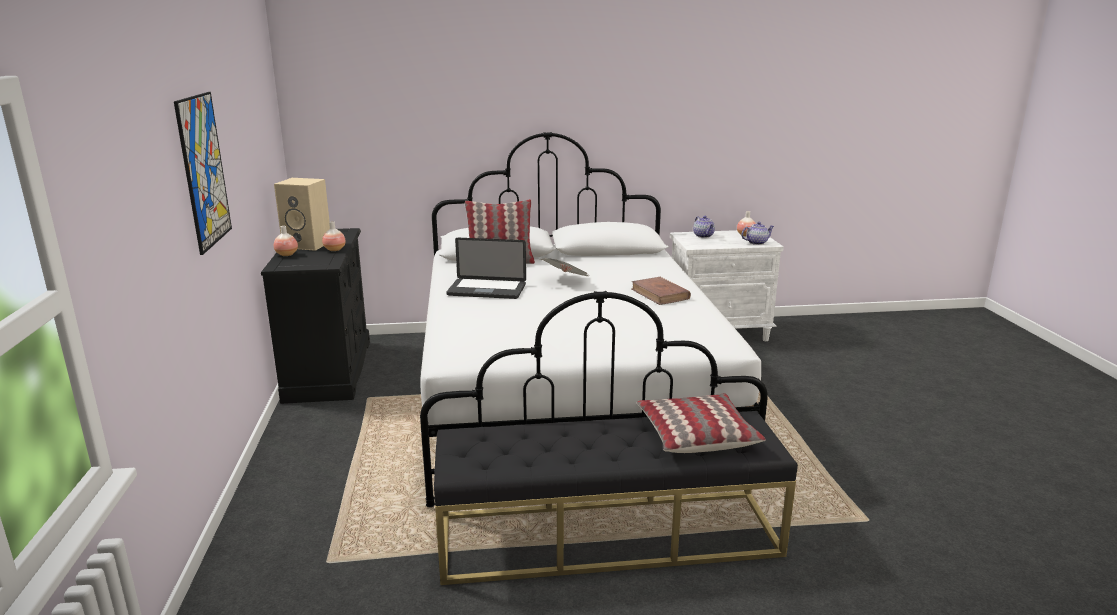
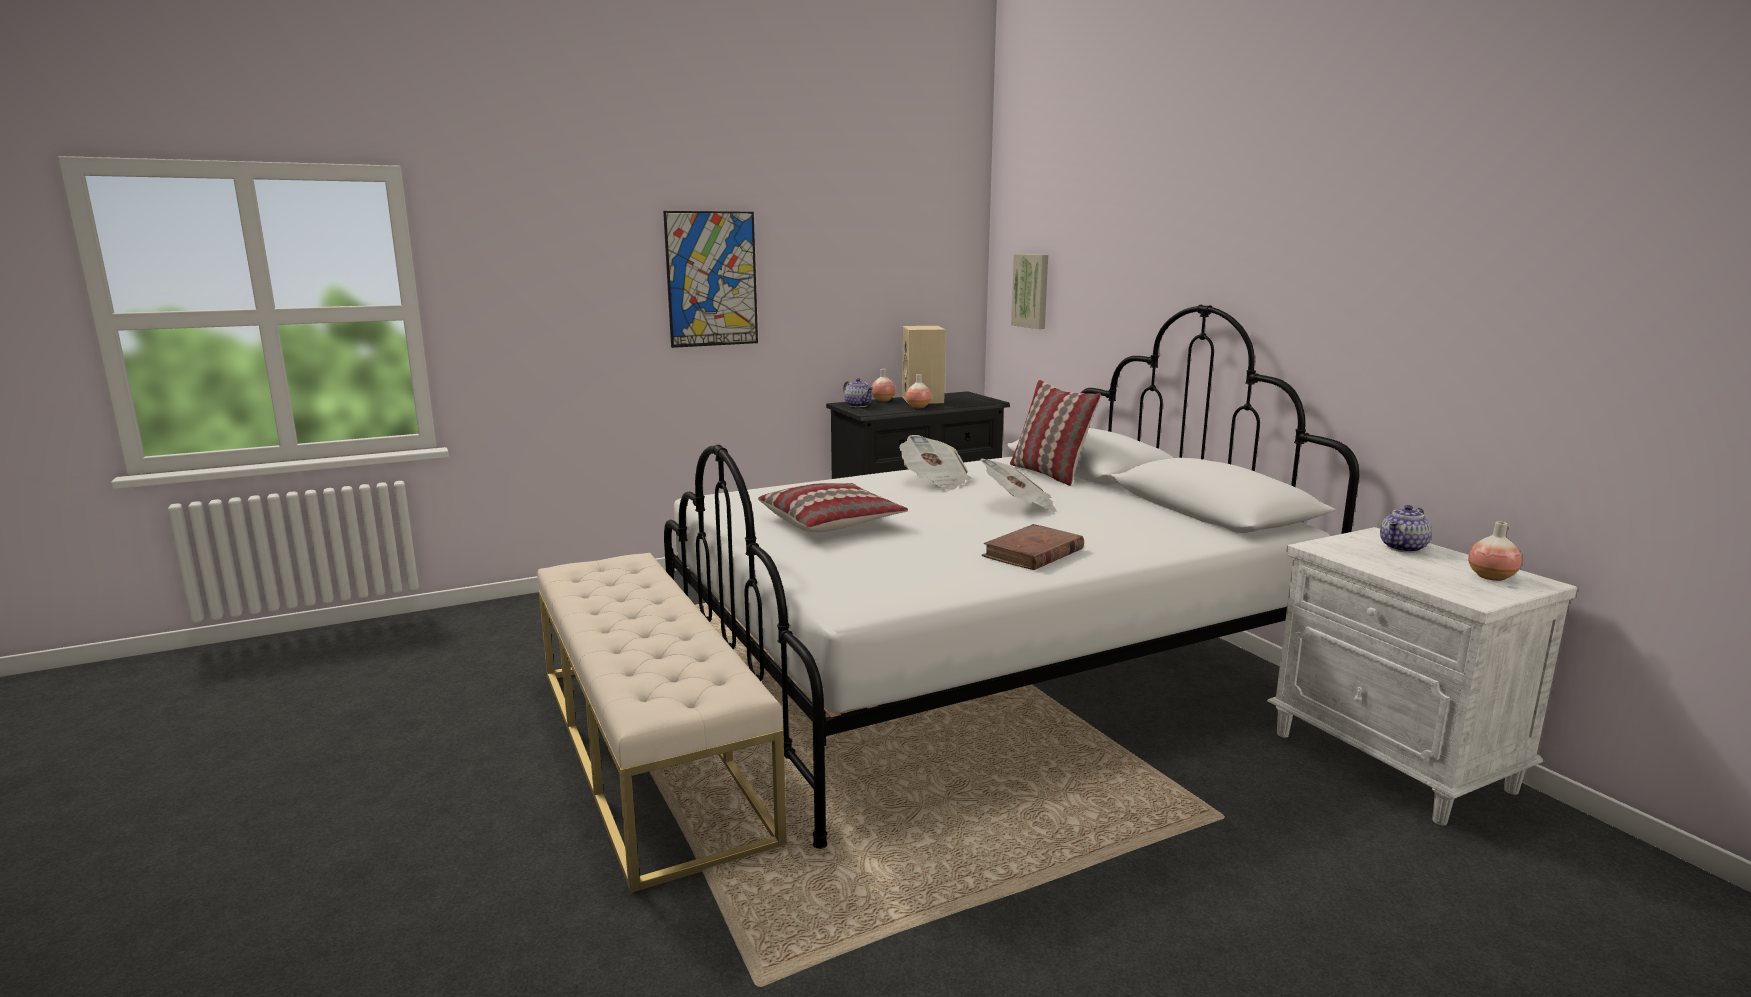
camera: 70 degrees right, 5 degrees down
black bench [434,411,798,585] -> beige bench [537,553,787,893]
laptop [446,238,526,299] -> newspaper [899,435,971,491]
pillow [637,394,766,453] -> pillow moved to [758,483,908,532]
teapot [742,222,774,245] -> teapot moved to [843,378,873,407]
none -> picture [1011,254,1048,329]

